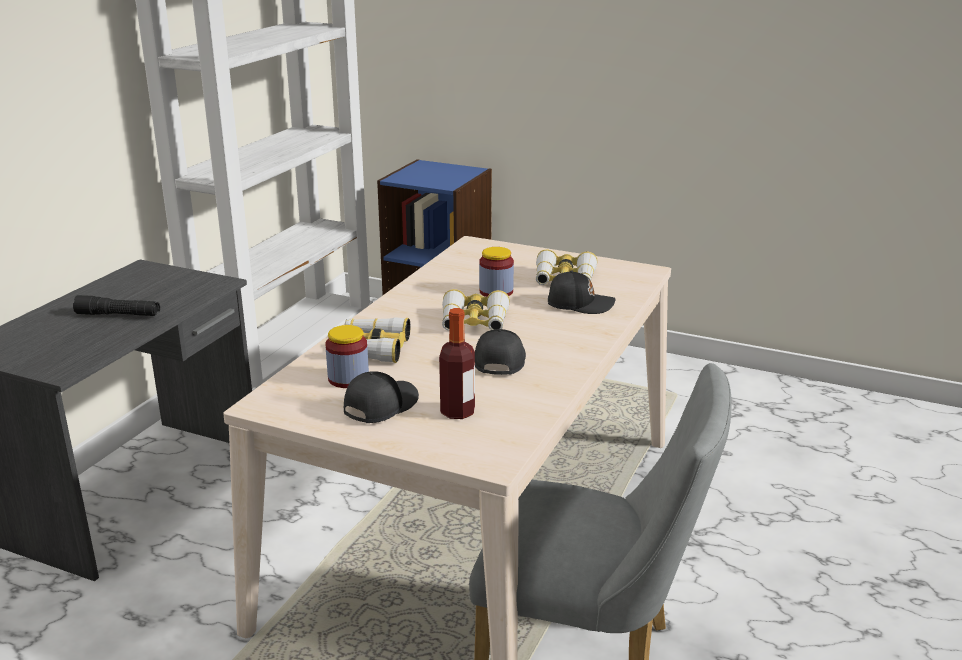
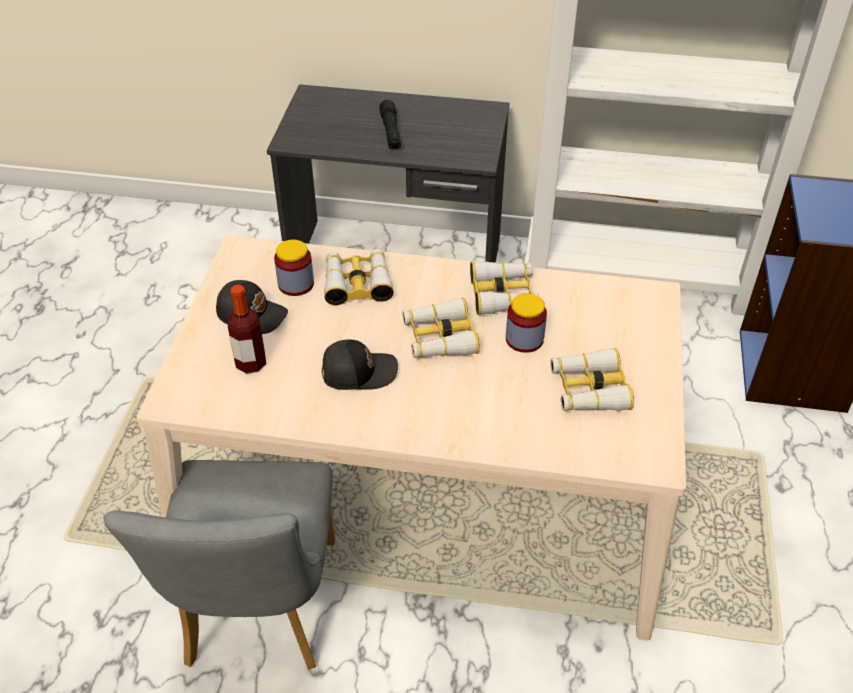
camera: 75 degrees right, 20 degrees up
black cap [548,271,615,314] -> none
none -> binoculars [470,261,540,315]

